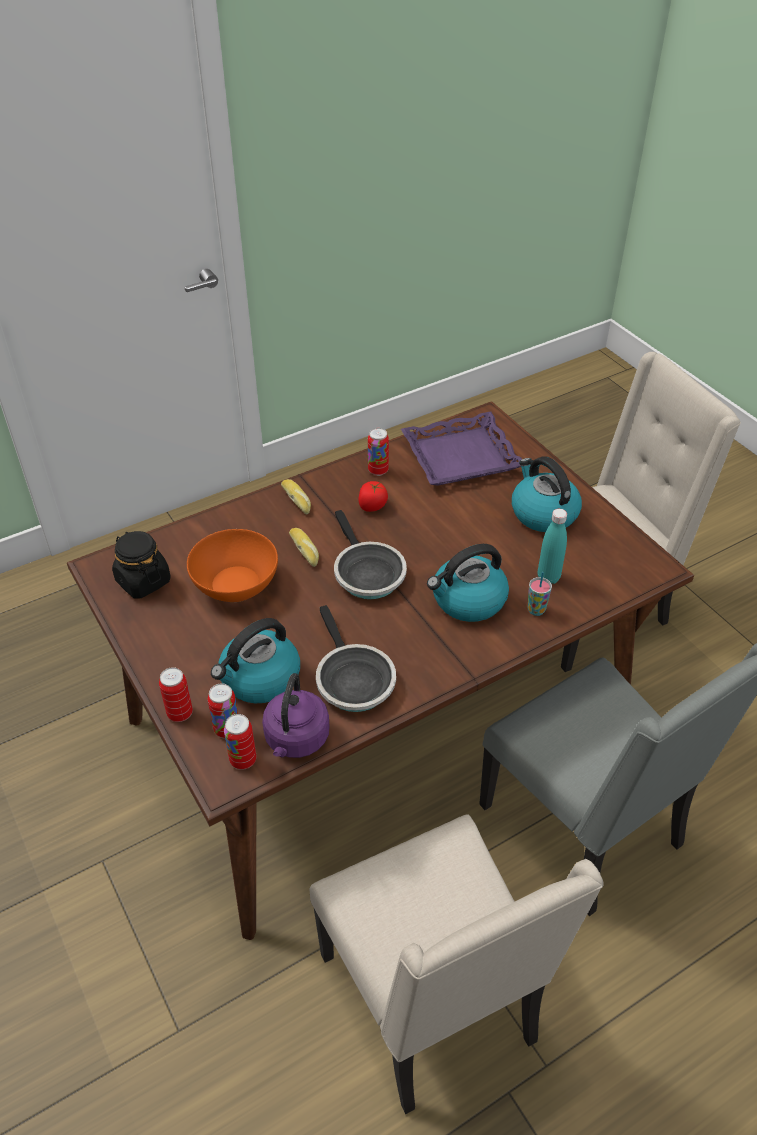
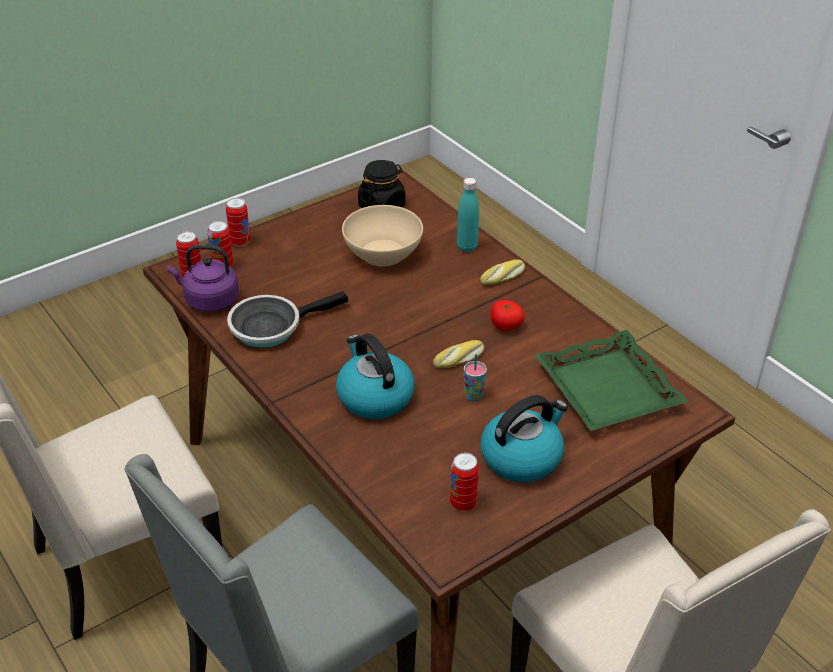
camera: 85 degrees right, 5 degrees down
orange bowl [187,529,278,602] -> beige bowl [342,205,423,266]
kettle [211,618,300,703] -> none
bread [289,528,319,567] -> bread moved to [433,340,485,368]
frying pan [334,510,407,599] -> none
can [368,428,389,476] -> can moved to [450,453,479,511]
purple tray [401,412,522,486] -> green tray [535,330,689,431]
cup [527,572,552,616] -> cup moved to [464,354,487,401]
turquoise bottle [538,509,567,584] -> turquoise bottle moved to [457,178,479,253]

